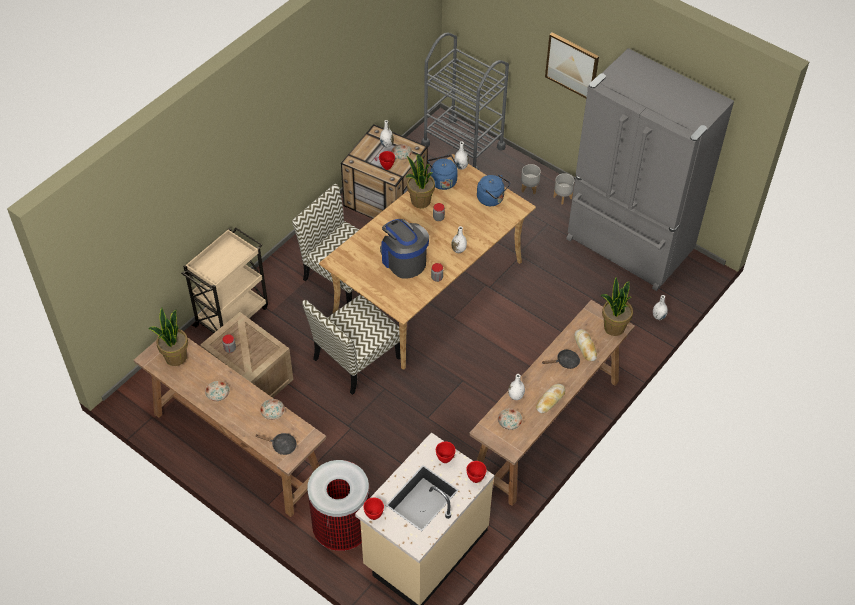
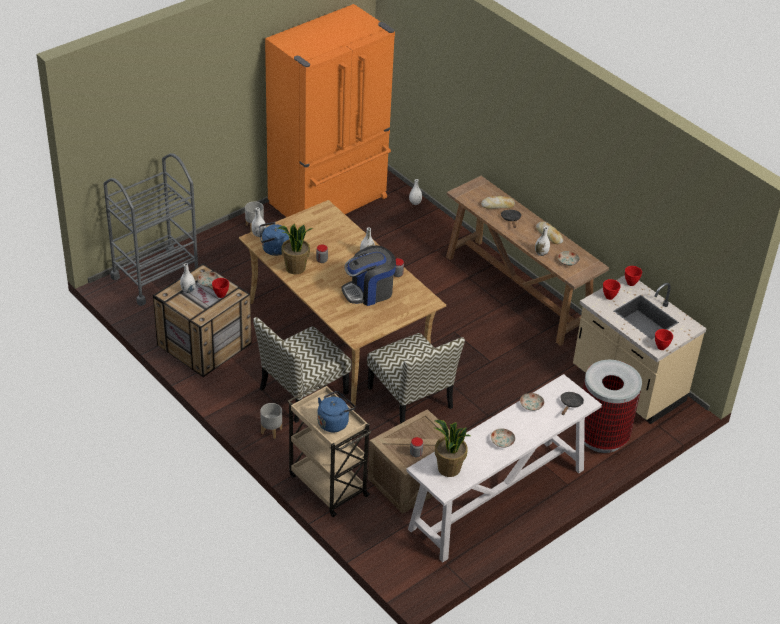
camera: 80 degrees left, 10 degrees down
brown console table [134,337,326,517] -> white console table [406,374,602,562]
blue kettle [477,174,510,206] -> blue kettle moved to [317,391,355,432]
grey planter [521,164,541,194] -> grey planter moved to [260,403,282,439]
picture [545,33,599,98] -> none
grey fridge [566,48,734,291] -> orange fridge [265,4,395,217]
potted plant [600,276,633,336] -> none

